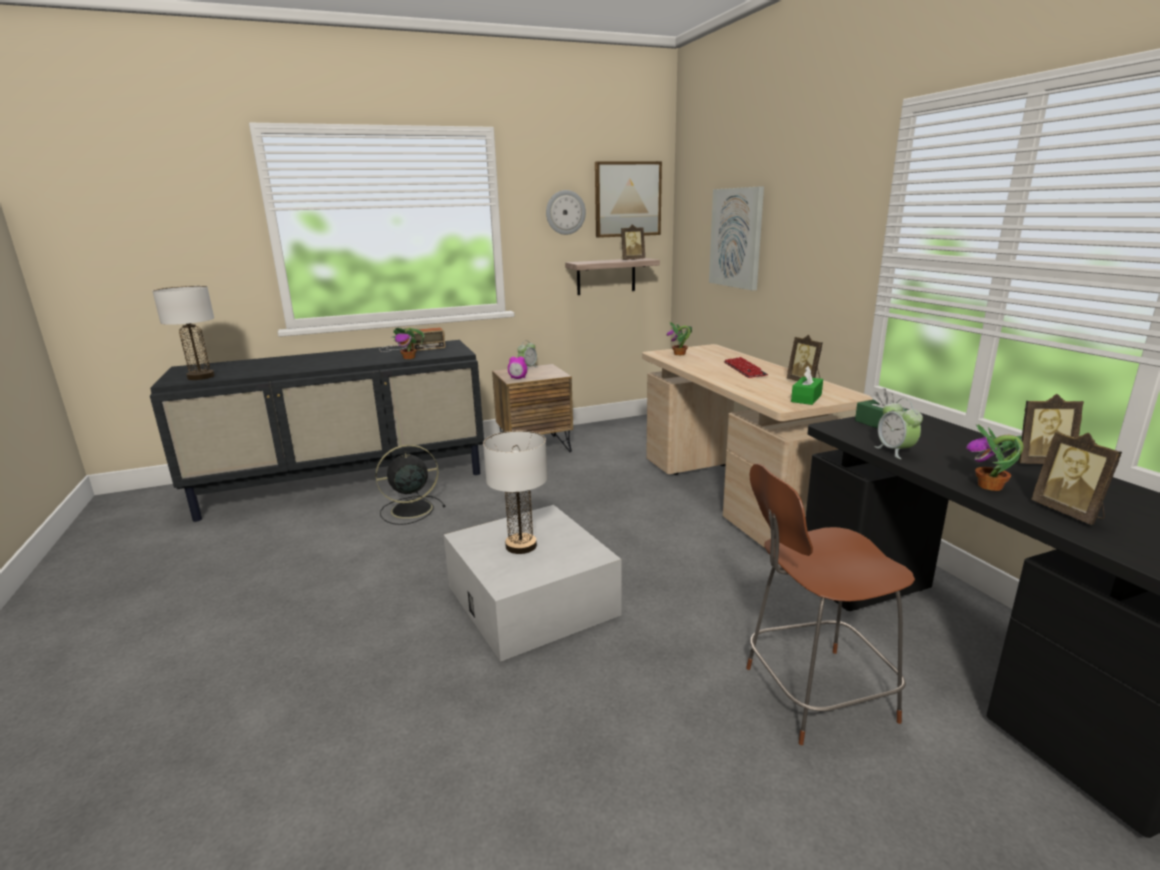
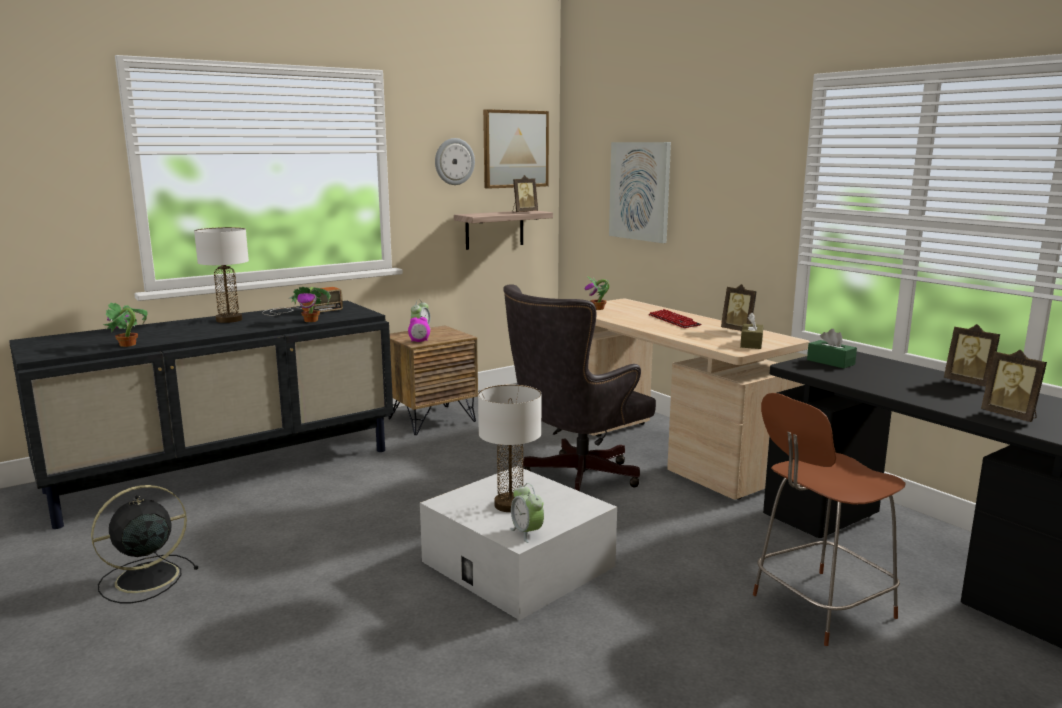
camera: 15 degrees left, 5 degrees down
table lamp [152,286,215,380] -> table lamp moved to [194,227,249,323]
black fan [375,444,446,525] -> black fan moved to [91,485,199,603]
green tissue box [791,366,823,405] -> brown tissue box [740,313,764,349]
alarm clock [874,398,923,459] -> alarm clock moved to [510,483,544,543]
potted plant [966,424,1024,491] -> potted plant moved to [103,302,148,347]
picture frame [1018,394,1084,464] -> picture frame turned 60 degrees clockwise [944,324,1000,387]
none -> grey office chair [503,285,656,491]

